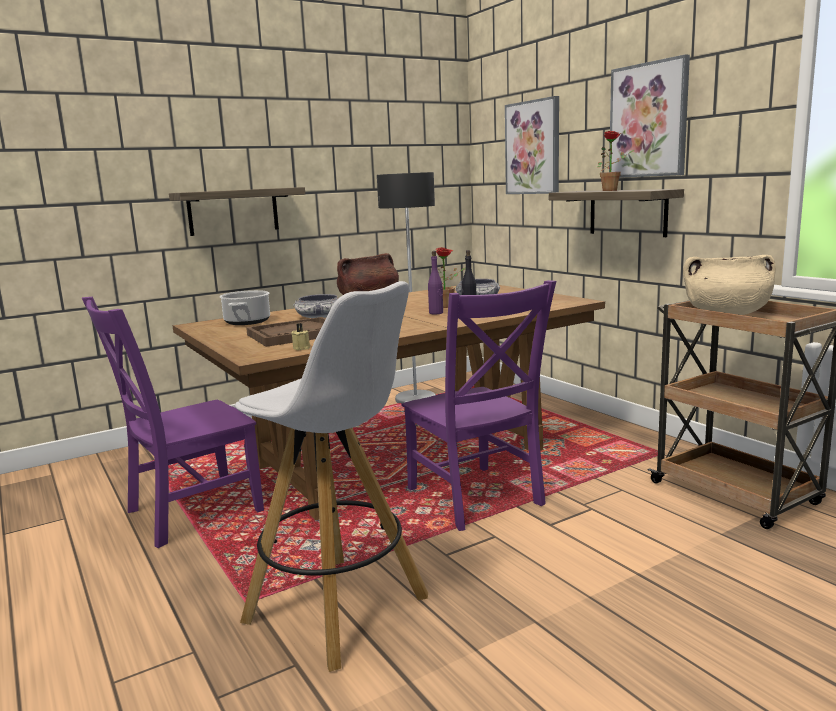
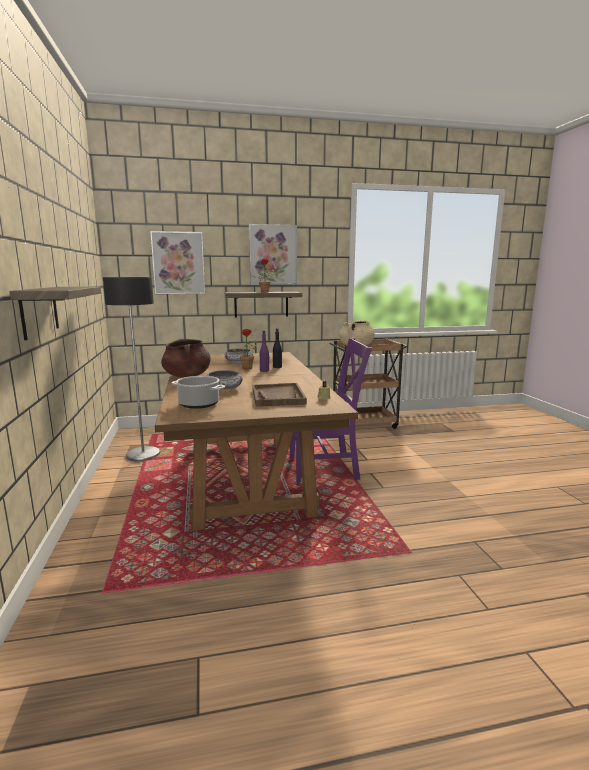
camera: 70 degrees left, 0 degrees up
purple chair [82,297,264,548] -> none
white stool [235,281,428,672] -> none

